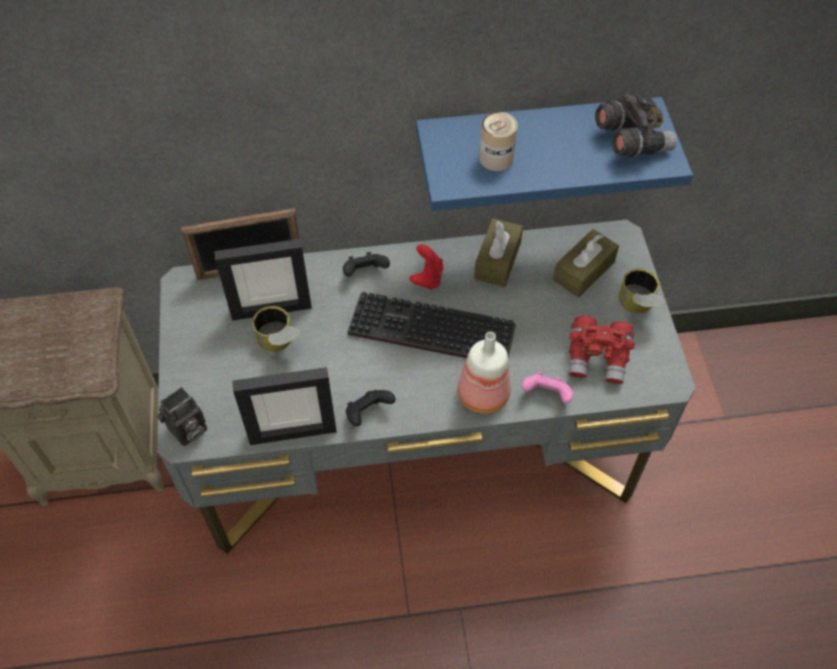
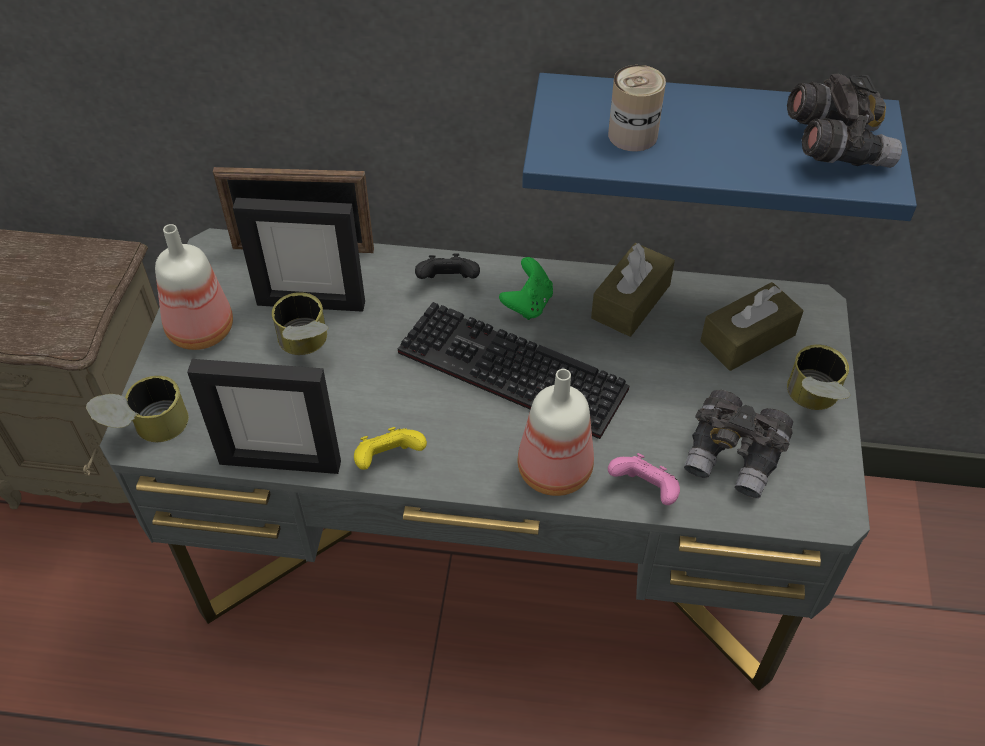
camera: 15 degrees right, 5 degrees down
camera [157,387,207,446] -> can [86,376,189,442]
black game controller [346,390,396,426] -> yellow game controller [354,427,427,470]
red game controller [410,244,443,290] -> green game controller [499,257,553,320]
red binoculars [569,315,635,384] -> grey binoculars [684,390,793,498]
none -> bottle [155,224,233,350]

